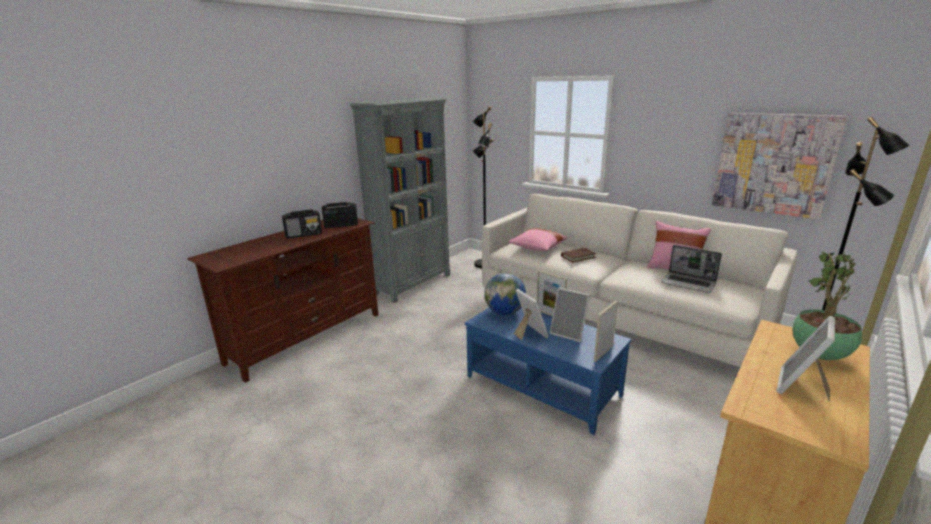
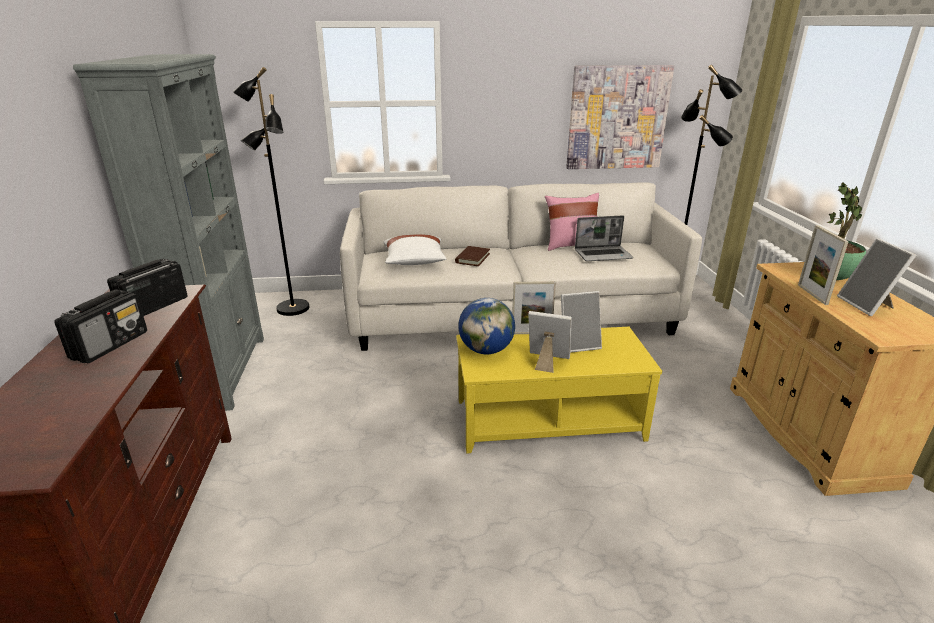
camera: 45 degrees left, 5 degrees up
blue coffee table [465,307,631,435] -> yellow coffee table [456,327,662,454]
pink pillow [508,228,567,251] -> white pillow [383,234,446,265]
picture frame [594,301,618,362] -> picture frame moved to [798,225,849,305]

